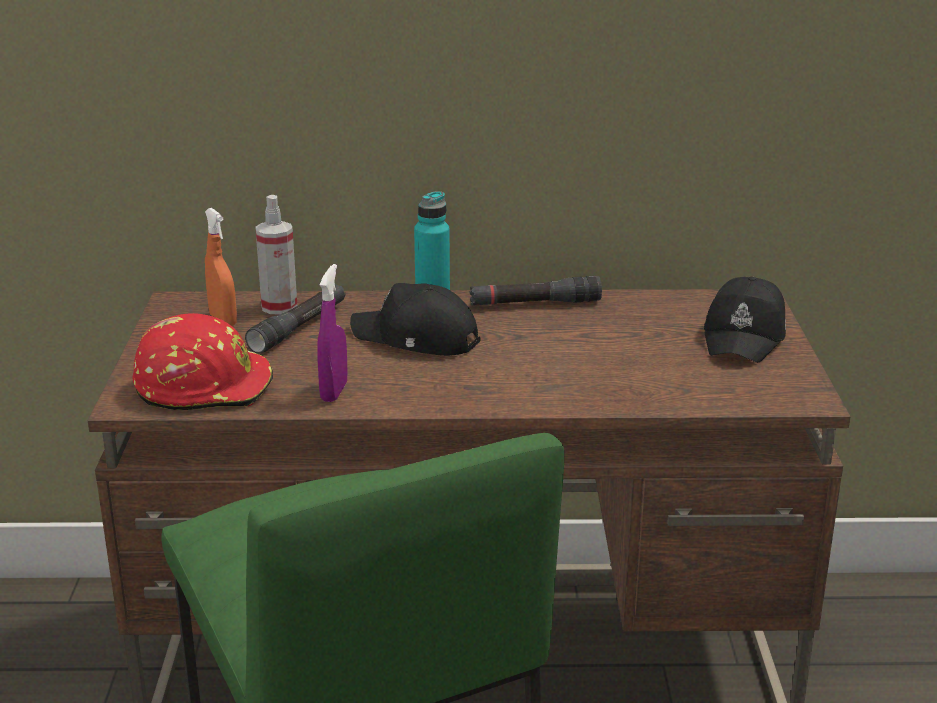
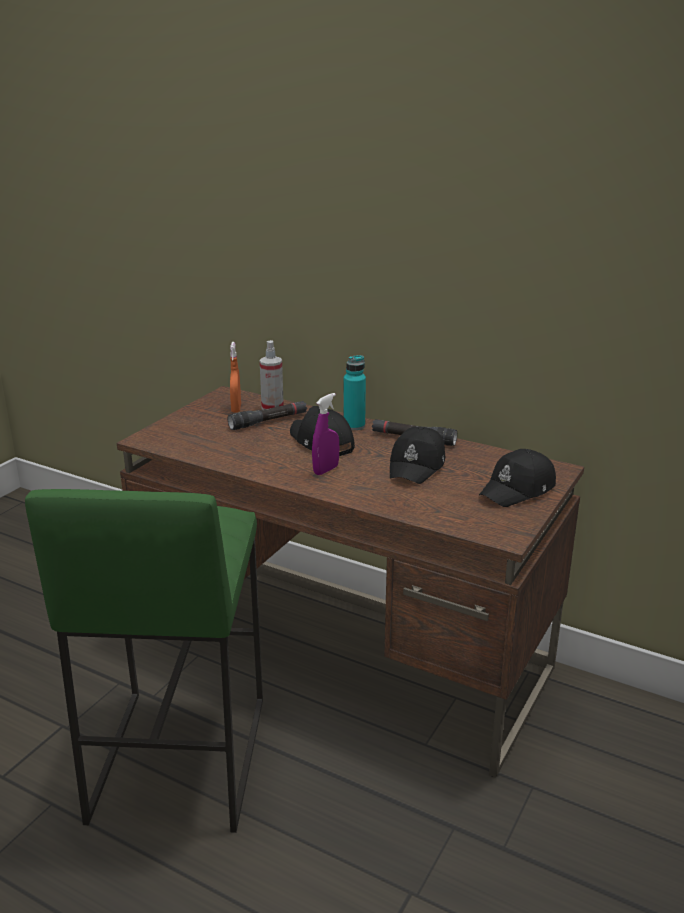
camera: 30 degrees right, 0 degrees up
red hard hat [132,313,273,410] -> none
purple spray bottle [317,264,347,402] -> purple spray bottle moved to [312,393,339,475]
none -> black cap [390,426,445,484]

